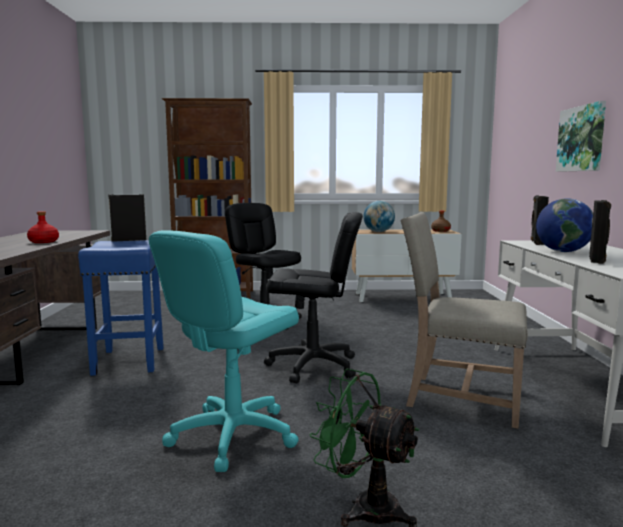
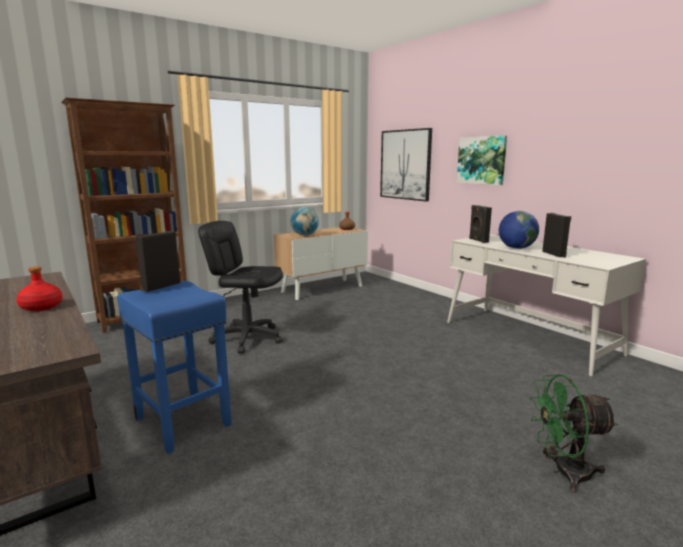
camera: 35 degrees left, 5 degrees up
turquoise office chair [149,230,299,472] -> none
black office chair [264,212,363,383] -> none
beige chair [400,212,528,428] -> none
none -> picture [380,128,432,202]

